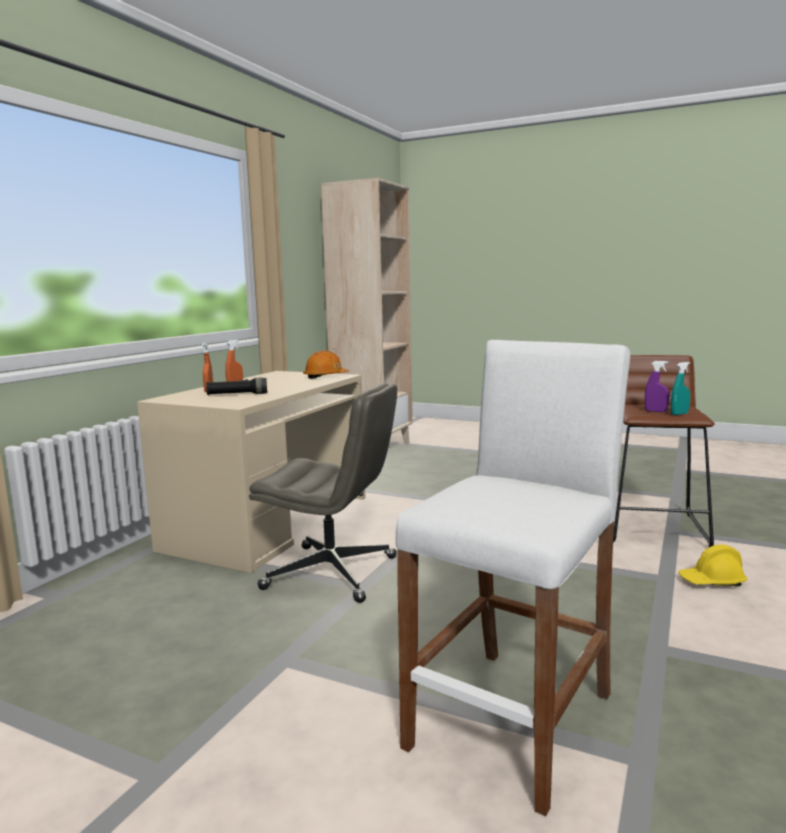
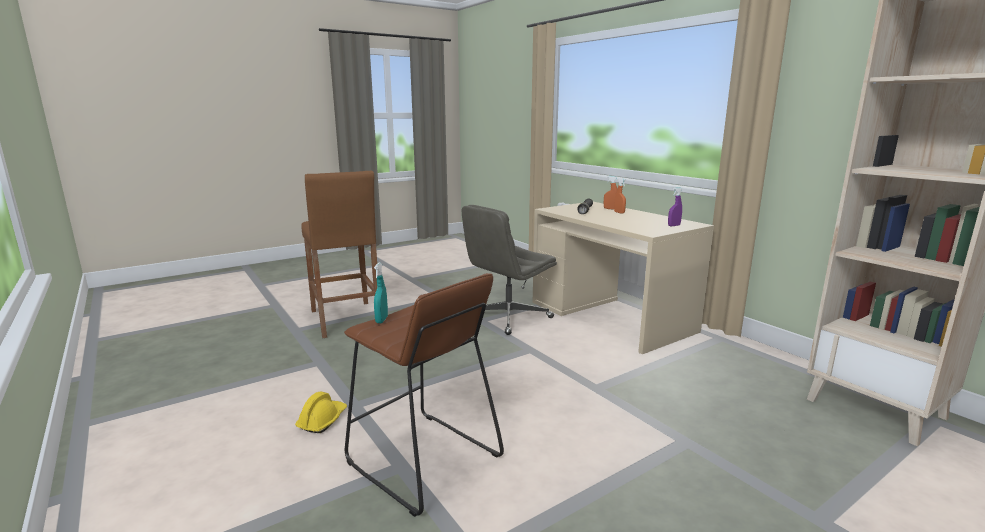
camera: 120 degrees right, 5 degrees up
orange hard hat [303,351,349,379] -> none
white stool [396,340,630,816] -> brown stool [301,171,377,338]
purple spray bottle [645,361,669,412] -> purple spray bottle moved to [668,187,682,226]

